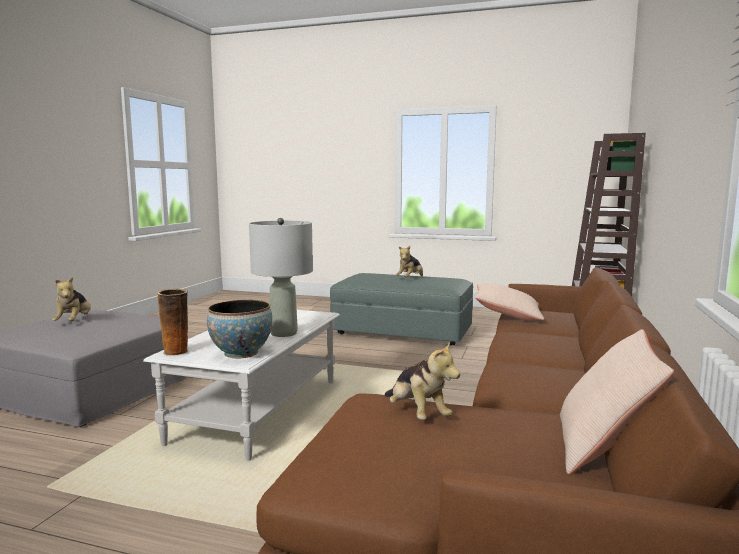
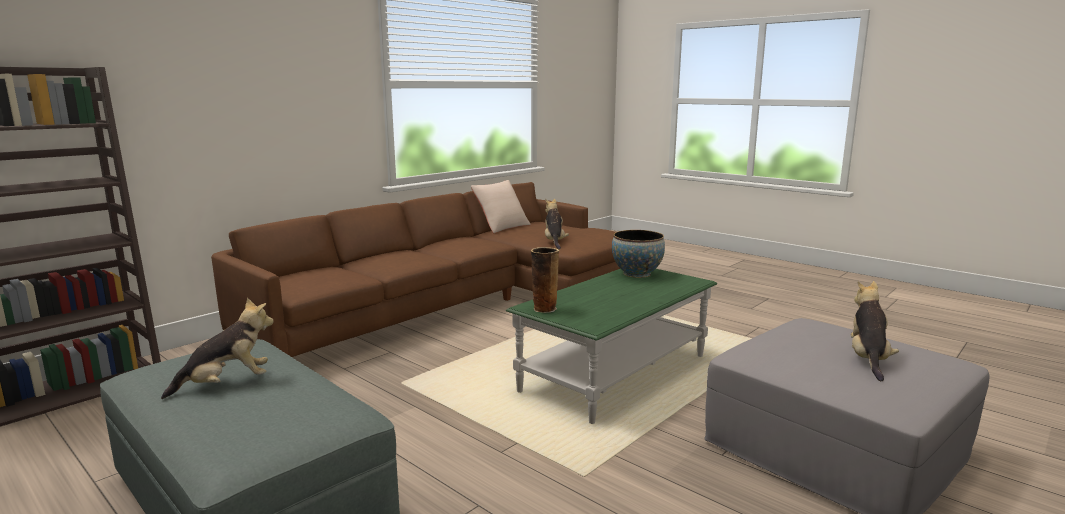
camera: 155 degrees left, 5 degrees up
white coffee table [143,310,340,461] -> green coffee table [506,269,717,424]
vase [157,289,188,356] -> vase moved to [531,247,559,313]
grey table lamp [249,218,313,337] -> none
beige pillow [475,284,544,321] -> none

